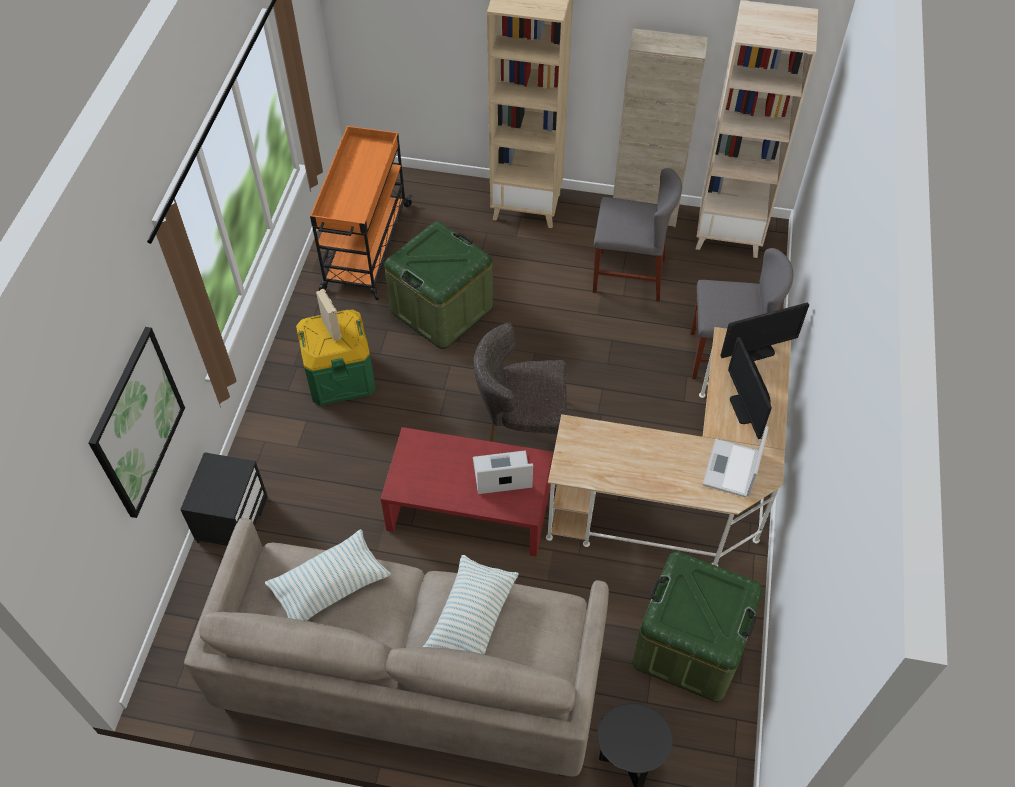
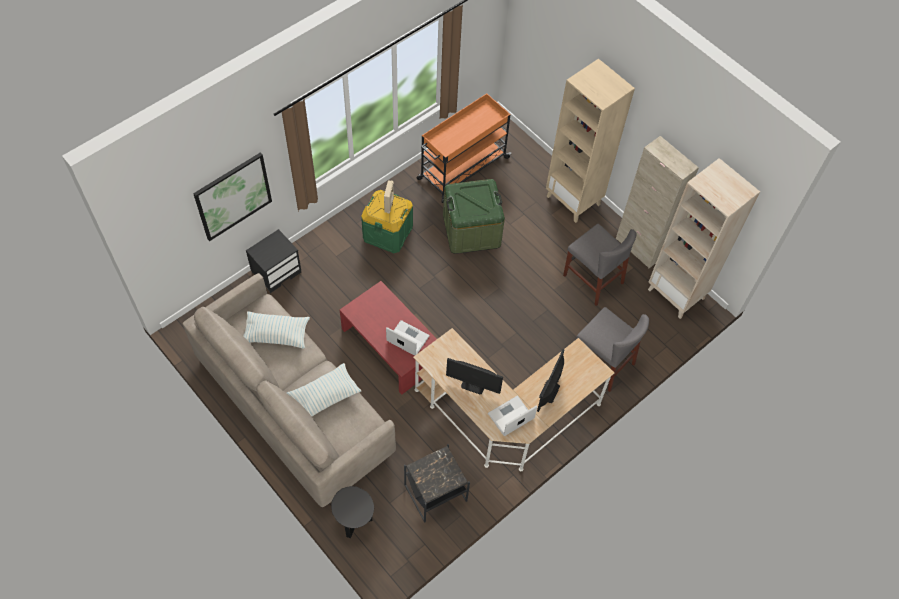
camera: 35 degrees right, 5 degrees up
grey chair [473,323,567,459] -> none
green storage box [632,551,763,702] -> black side table [404,444,470,523]
monitor [720,302,809,361] -> monitor moved to [446,358,503,394]

